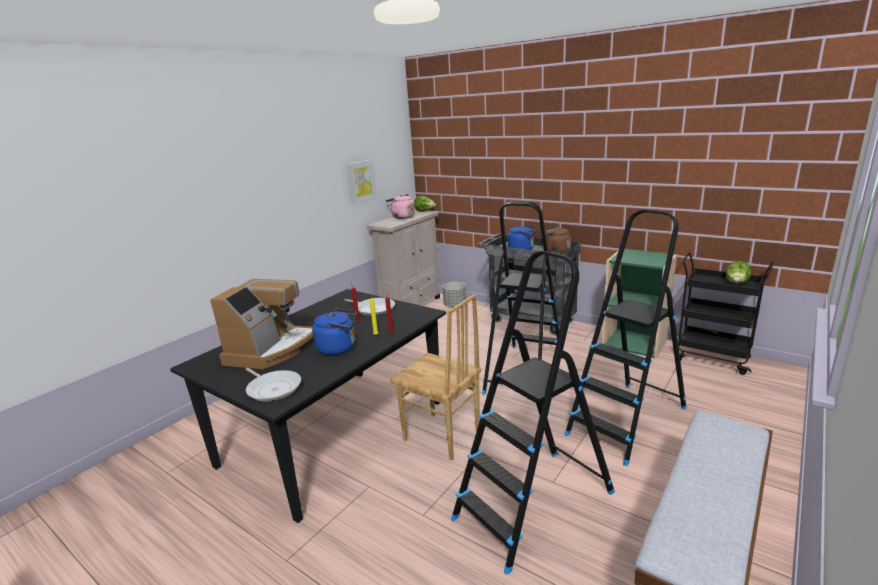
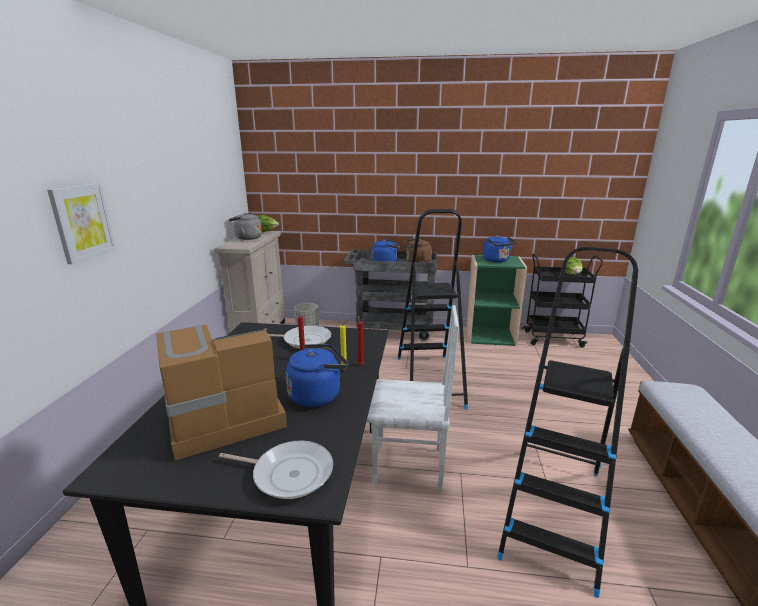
camera: 30 degrees left, 0 degrees up
coffee machine [210,279,313,369] -> coffee machine turned 105 degrees counterclockwise [157,325,287,461]
picture [347,160,377,204] -> picture moved to [47,183,116,264]
pink kettle [386,194,415,219] -> grey kettle [228,213,262,240]
brown chair [390,294,481,460] -> white chair [366,305,459,491]
black step ladder [565,210,686,466] -> none
none -> blue kettle [483,235,516,262]

